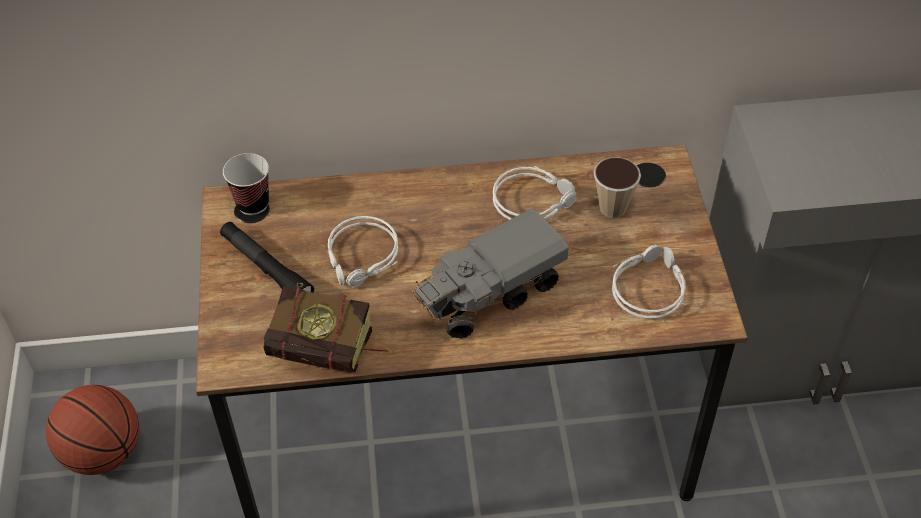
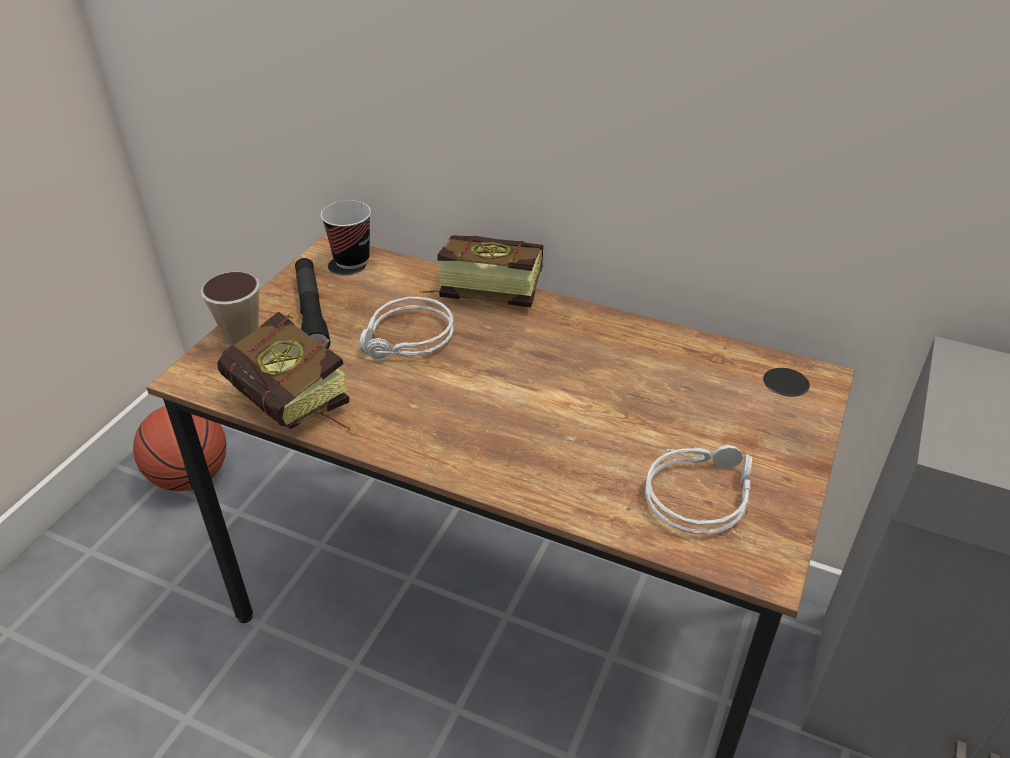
camera: 30 degrees right, 10 degrees down
toy truck [412,209,569,339] -> none
grey headphones [493,166,577,220] -> none
cup [594,157,641,218] -> cup moved to [201,272,260,345]
none -> book [419,235,544,308]

